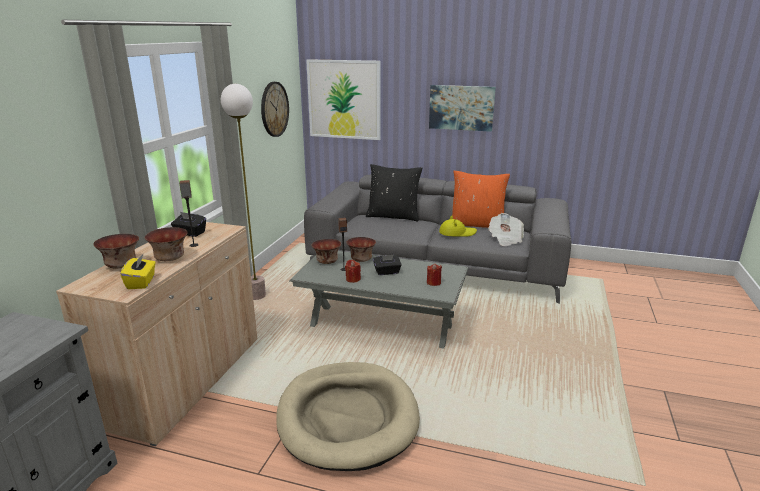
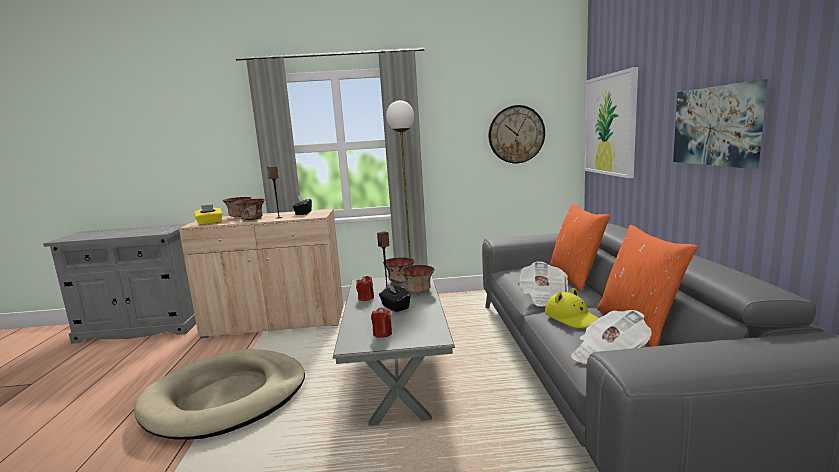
camera: 70 degrees right, 10 degrees down
black pillow [366,164,422,221] -> orange pillow [549,203,610,291]
none -> newspaper [518,262,568,307]

